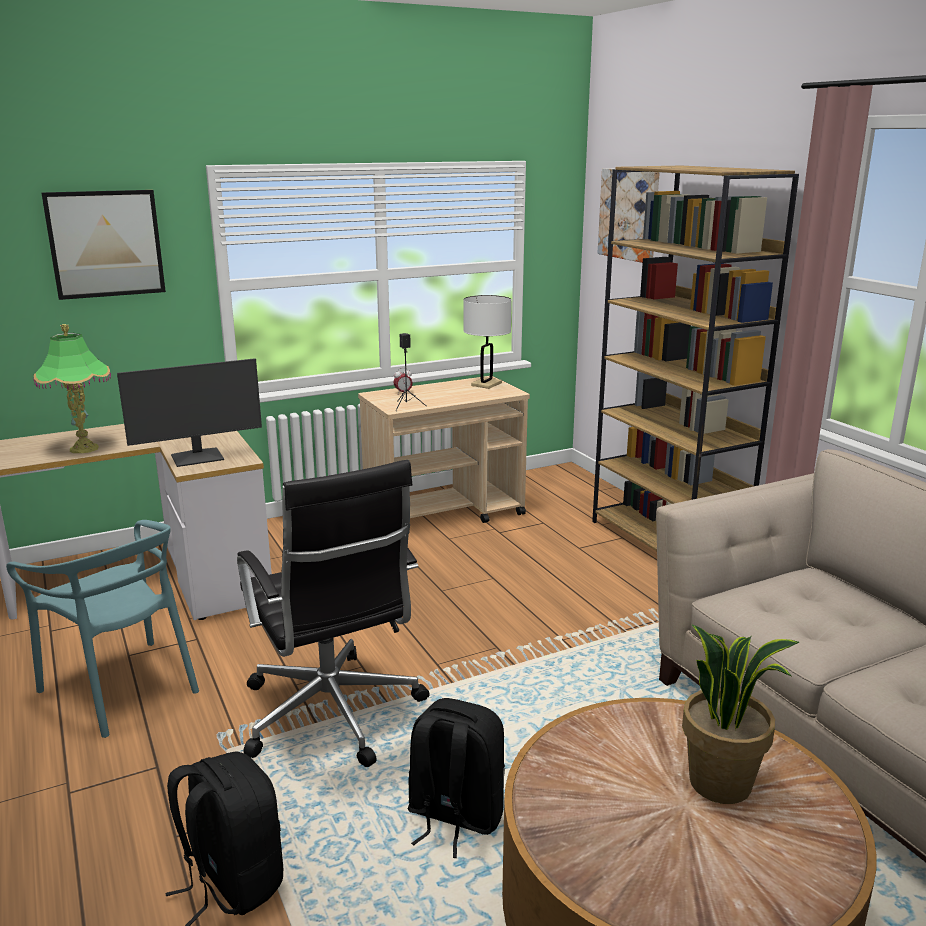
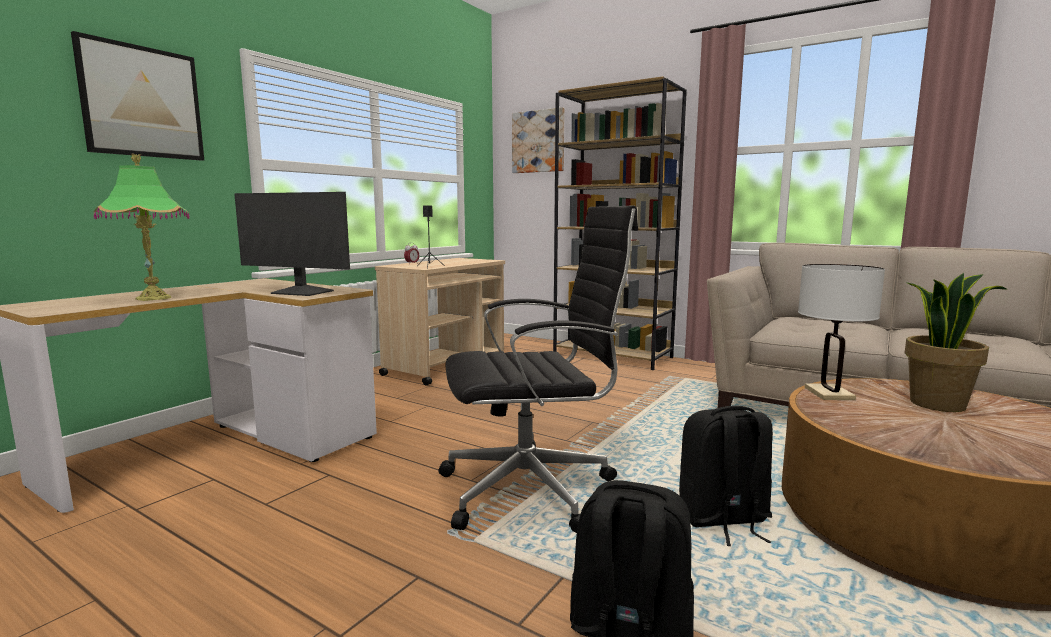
camera: 30 degrees left, 10 degrees down
turquoise chair [6,520,199,738] -> none
monitor [117,358,262,467] -> monitor turned 75 degrees clockwise [234,192,350,296]
black office chair [237,460,430,767] -> black office chair turned 45 degrees counterclockwise [438,205,638,533]
white table lamp [463,295,512,389] -> white table lamp moved to [798,264,885,400]

